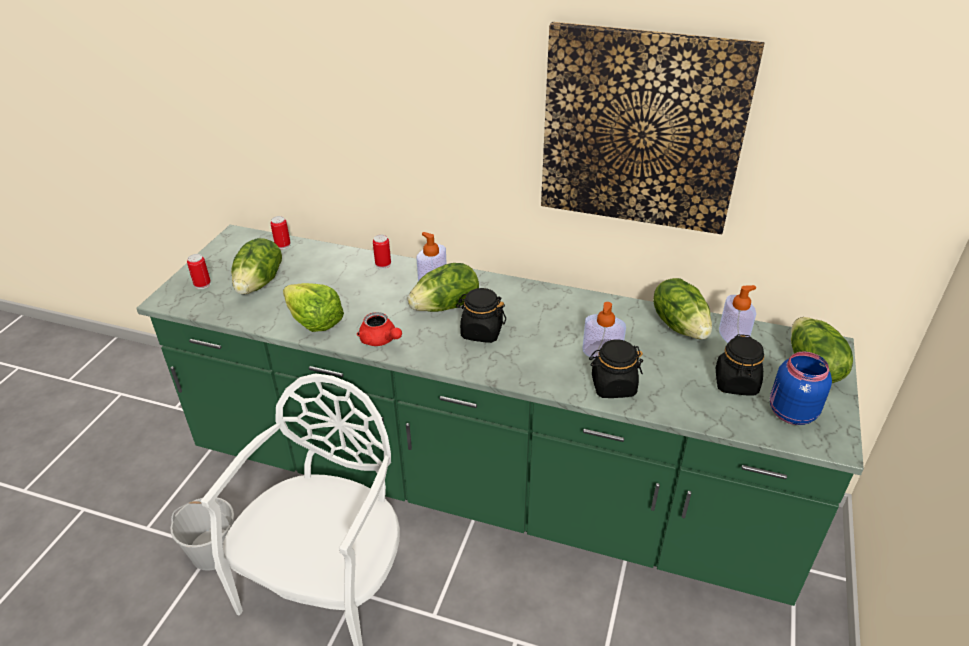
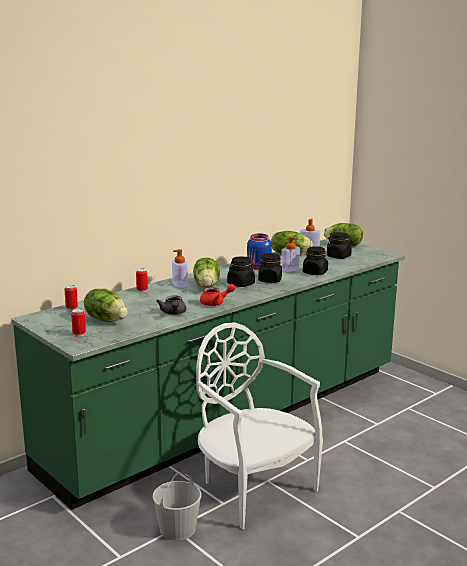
camera: 60 degrees left, 20 degrees down
lettuce [283,283,344,332] -> grey teapot [156,295,186,315]
picture [541,22,764,234] -> none
blue jar [770,352,832,425] -> blue jar moved to [247,234,272,270]
none -> black jar [258,253,282,283]

